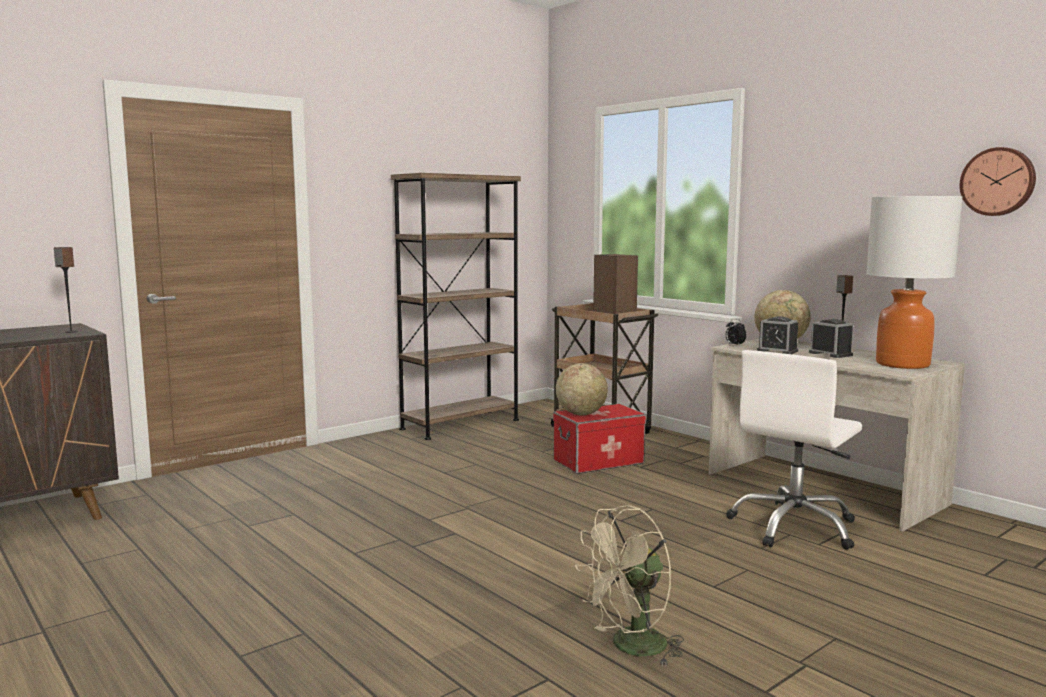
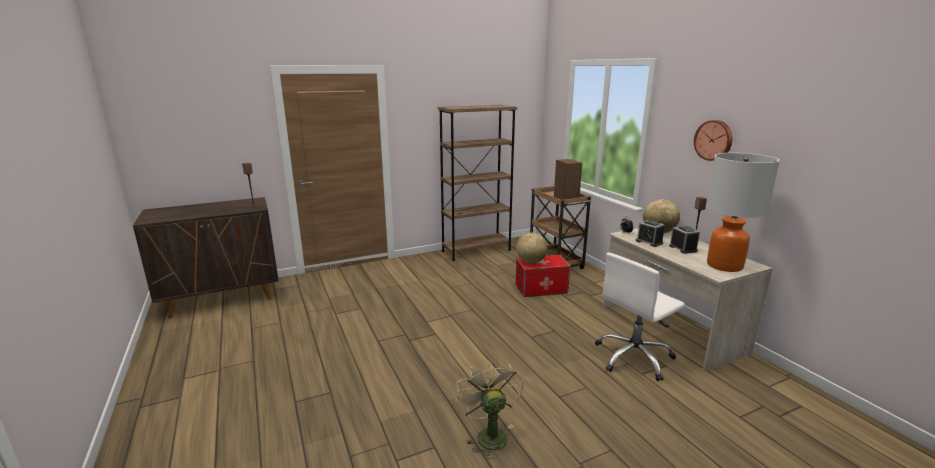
camera: 15 degrees right, 10 degrees up
beige fan [575,505,684,665] -> beige fan turned 90 degrees clockwise [456,360,523,459]
wall clock [960,147,1036,216] -> wall clock moved to [694,120,732,161]

